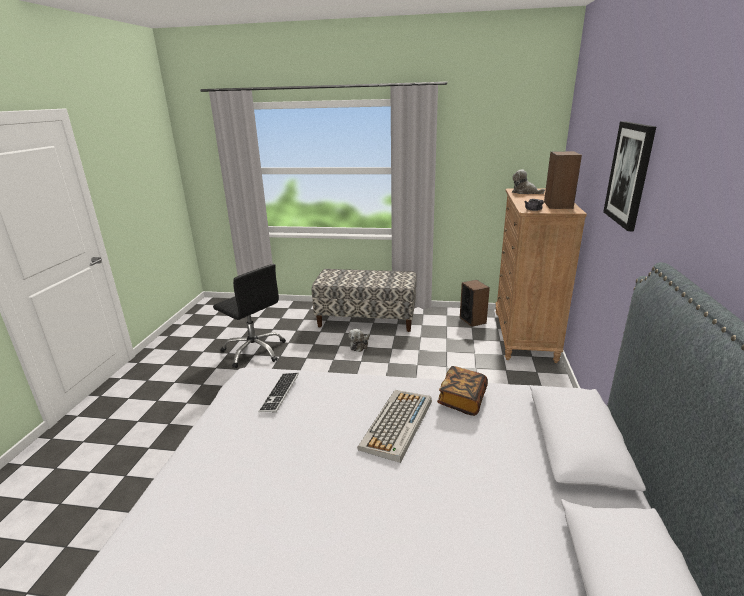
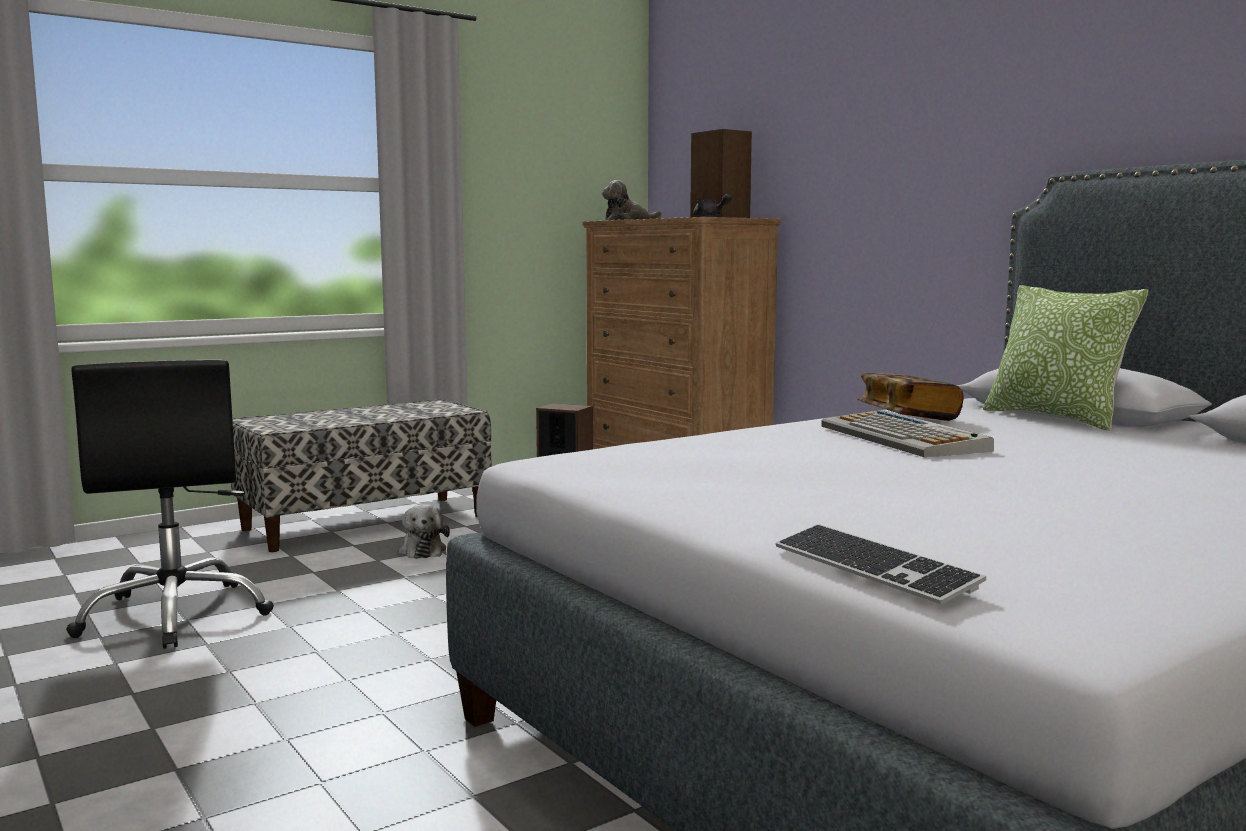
camera: 45 degrees left, 15 degrees down
black office chair [213,264,286,368] -> black office chair turned 75 degrees clockwise [66,360,274,649]
keyboard [258,373,299,413] -> keyboard moved to [776,524,986,604]
picture [603,121,656,231] -> none
none -> pillow [983,285,1148,431]

